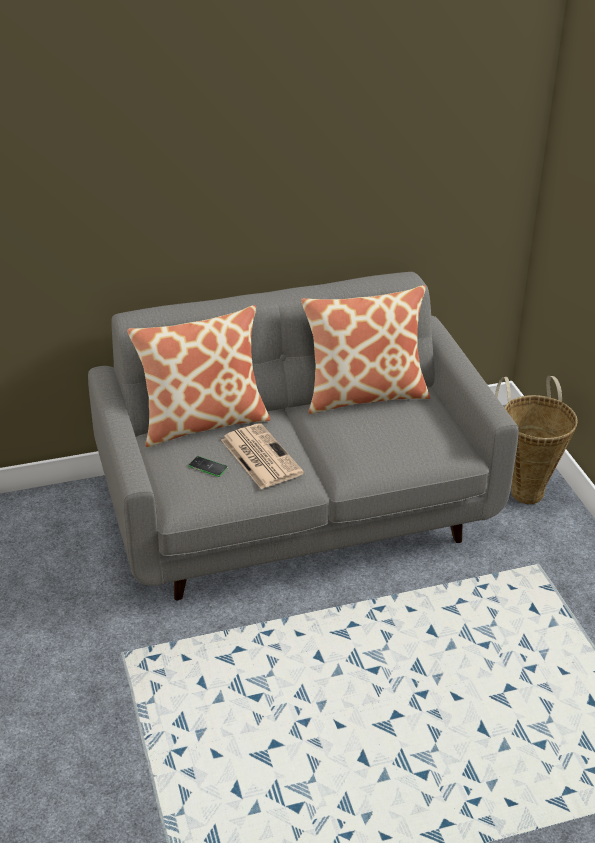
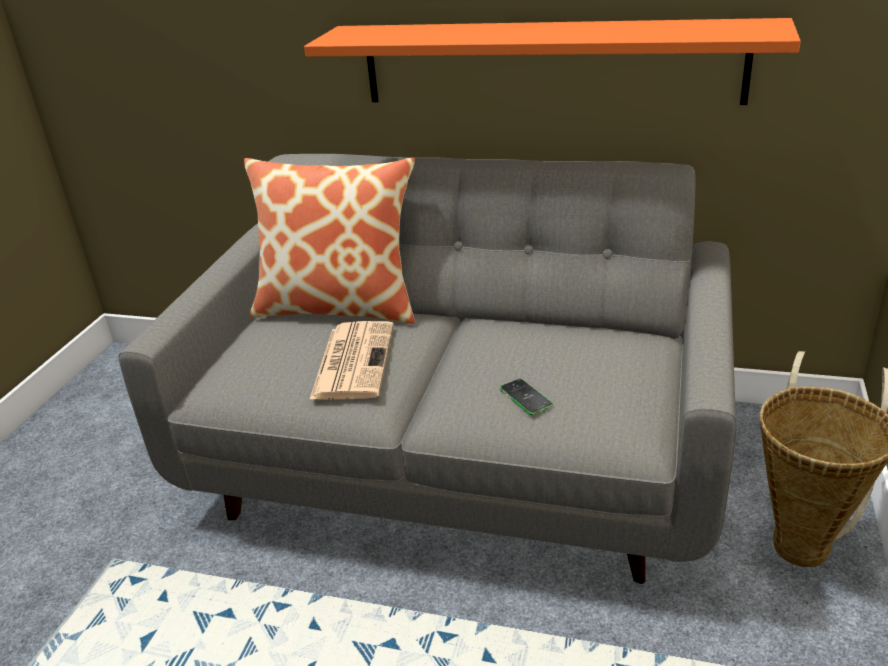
camera: 35 degrees right, 5 degrees down
phone [188,456,228,477] -> phone moved to [500,379,553,415]
pillow [301,285,430,414] -> none
none -> orange shelf [304,18,801,105]

